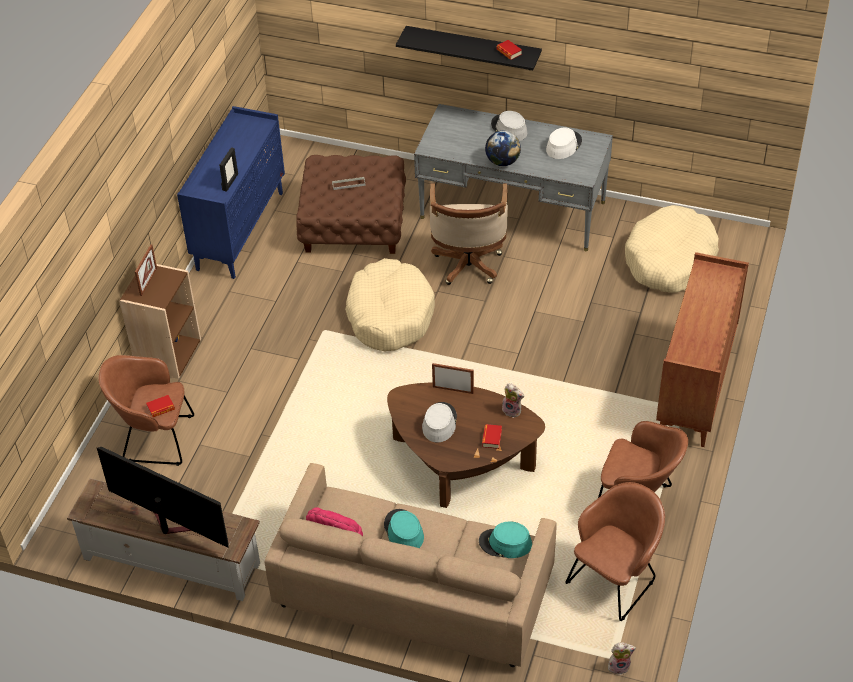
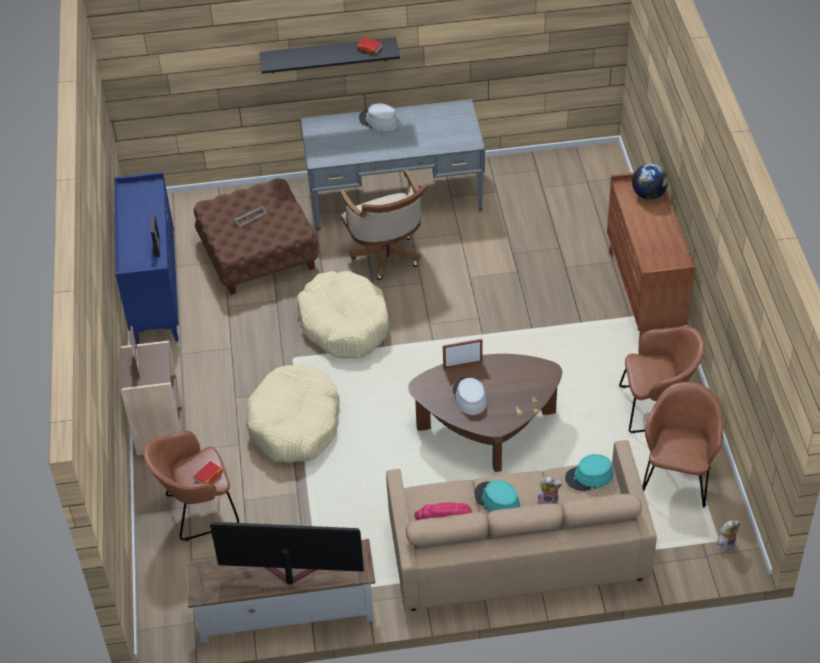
camera: 25 degrees left, 0 degrees up
book [482,424,502,449] -> none
globe [485,131,521,166] -> globe moved to [632,164,668,200]
plush toy [502,383,524,418] -> plush toy moved to [537,477,563,504]
white hat [546,128,582,159] -> none
beige dog bed [625,205,719,293] -> beige dog bed moved to [246,365,340,463]

